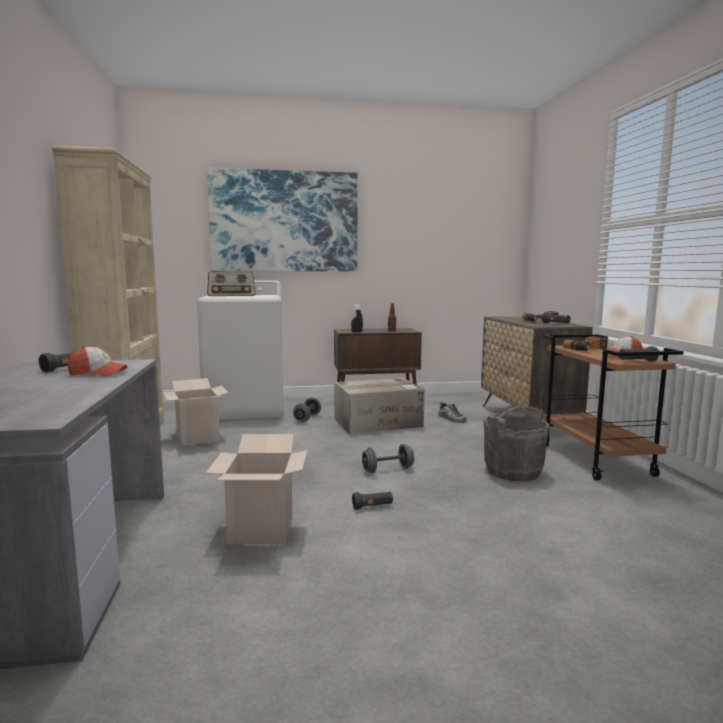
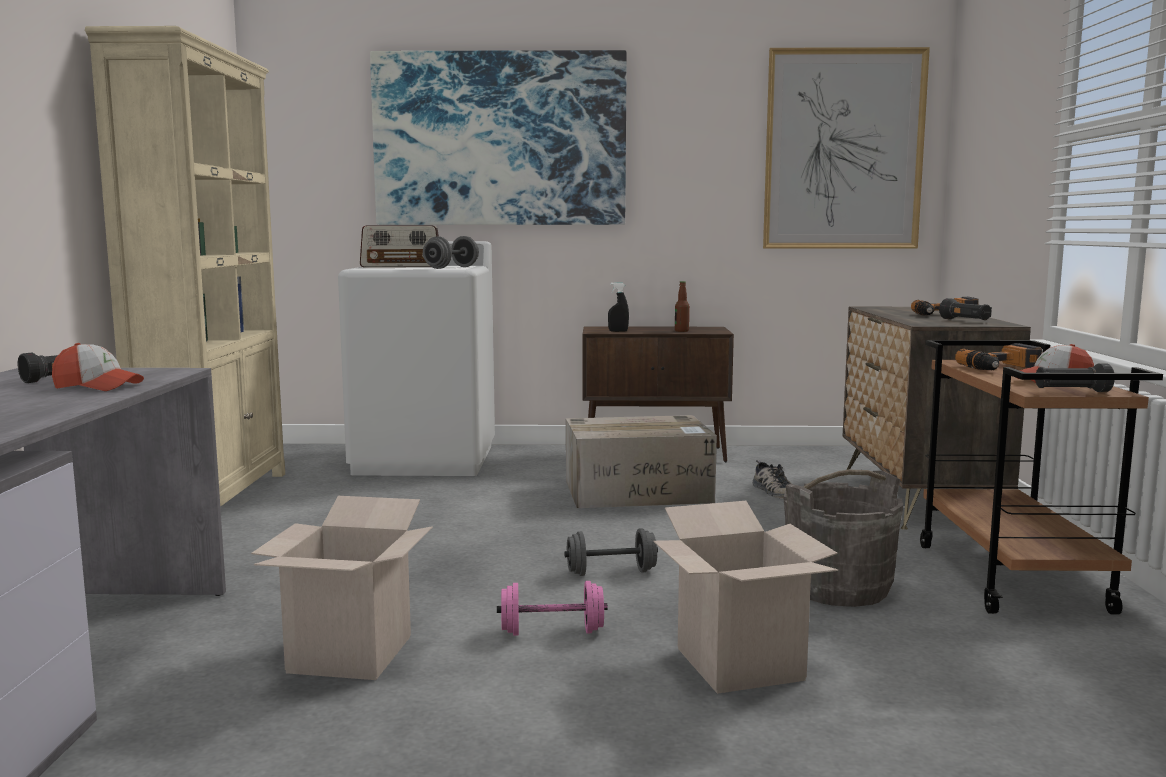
camera: 10 degrees right, 0 degrees up
cardboard box [163,378,229,446] -> cardboard box moved to [653,501,838,694]
grey dumbbell [293,398,321,422] -> grey dumbbell moved to [423,236,479,269]
black flashlight [352,491,393,510] -> pink dumbbell [497,581,607,636]
none -> picture [763,47,930,248]

